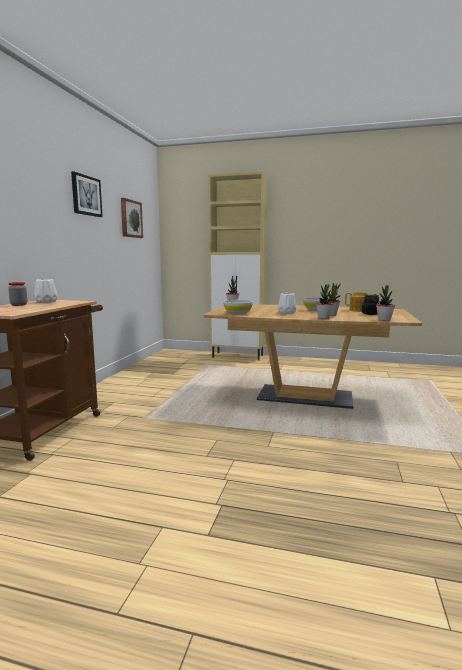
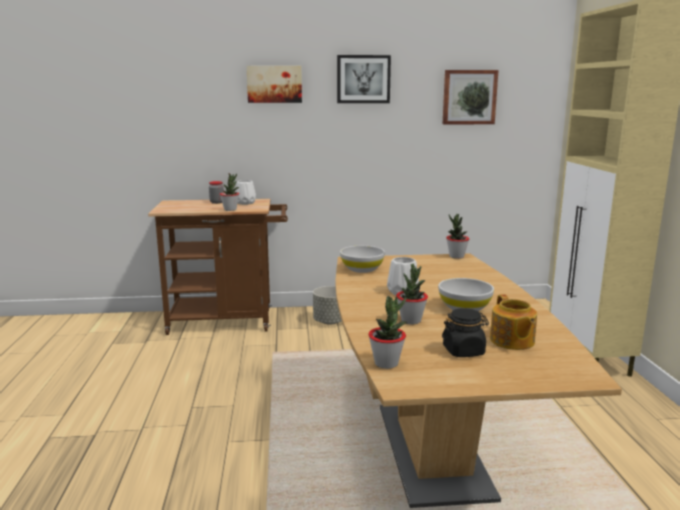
camera: 70 degrees right, 5 degrees up
potted plant [316,284,334,319] -> potted plant moved to [220,173,239,211]
none -> picture [246,66,302,103]
none -> grey planter [313,286,342,325]

